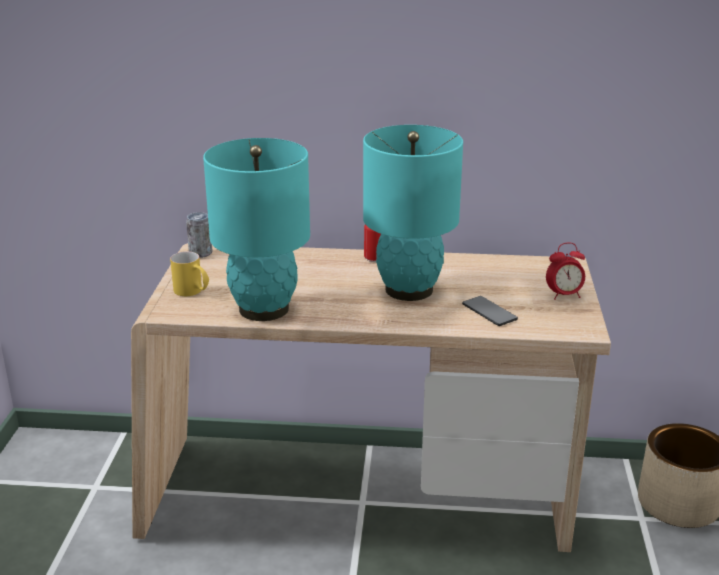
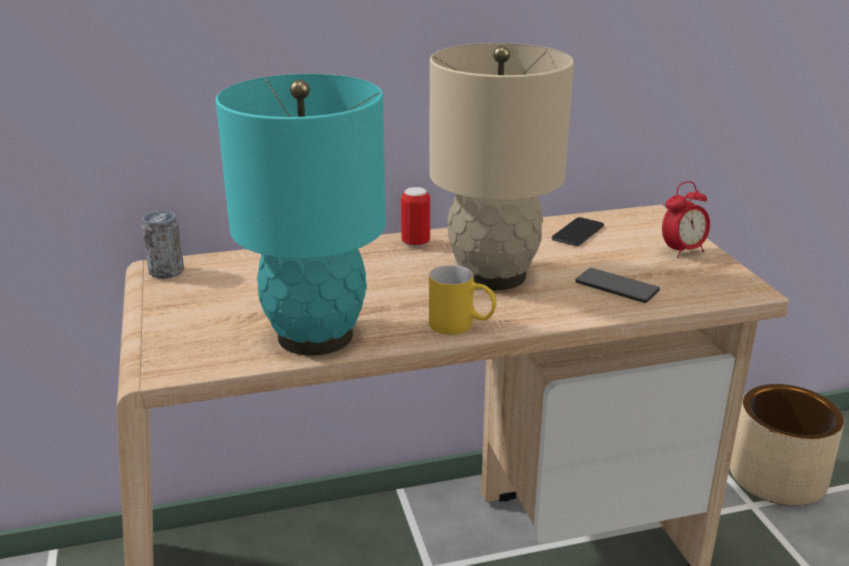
camera: 20 degrees left, 0 degrees up
yellow mug [170,251,209,296] -> yellow mug moved to [429,265,497,335]
turquoise table lamp [363,125,463,301] -> beige table lamp [429,43,574,290]
none -> phone [551,217,604,246]

